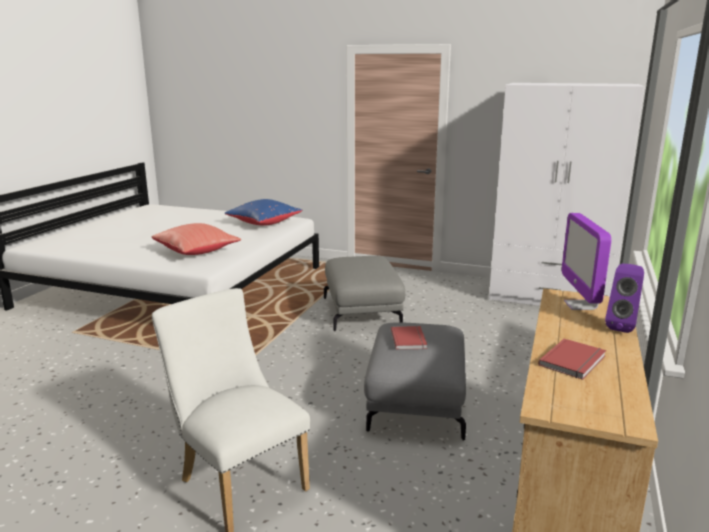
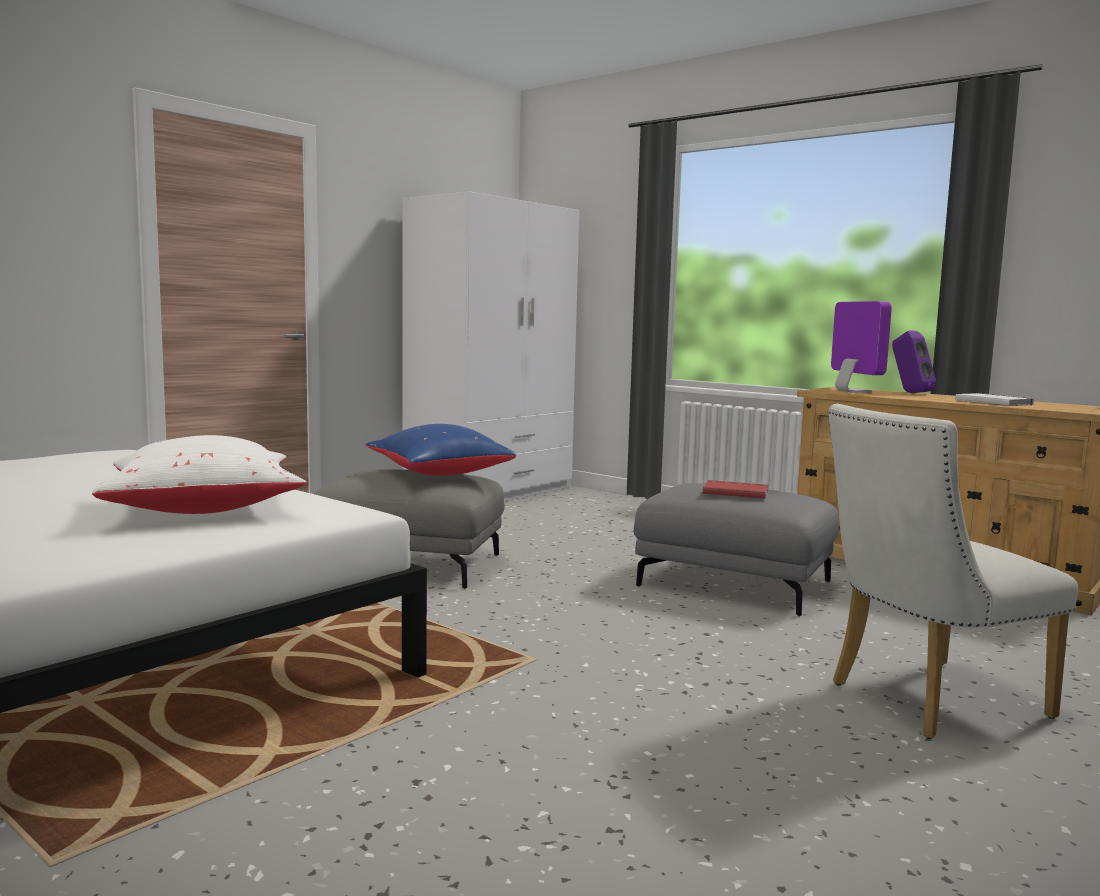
camera: 70 degrees left, 10 degrees down
red pillow [151,223,241,255] -> white pillow [92,435,306,514]
blue pillow [225,199,303,226] -> blue pillow moved to [366,424,516,476]
red book [538,338,606,380] -> white book [955,393,1035,406]
monitor [562,213,611,310] -> monitor turned 120 degrees counterclockwise [831,301,892,393]

